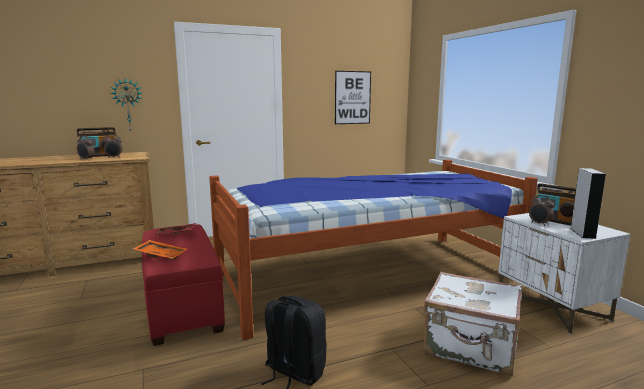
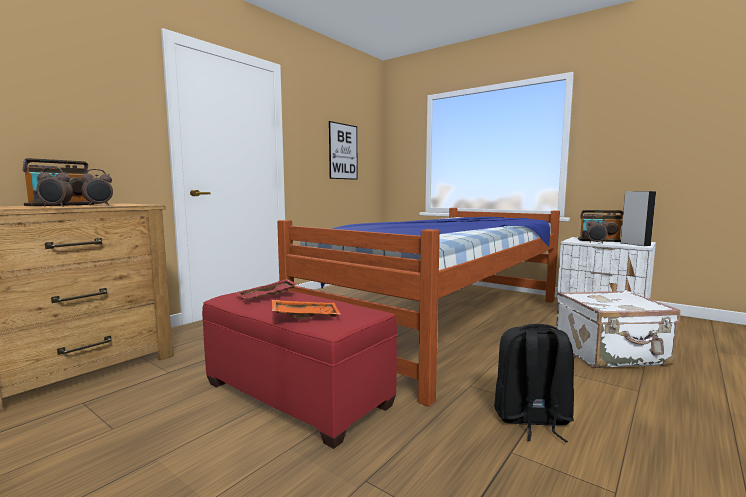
camera: 30 degrees left, 5 degrees down
wall clock [111,78,142,132] -> none

